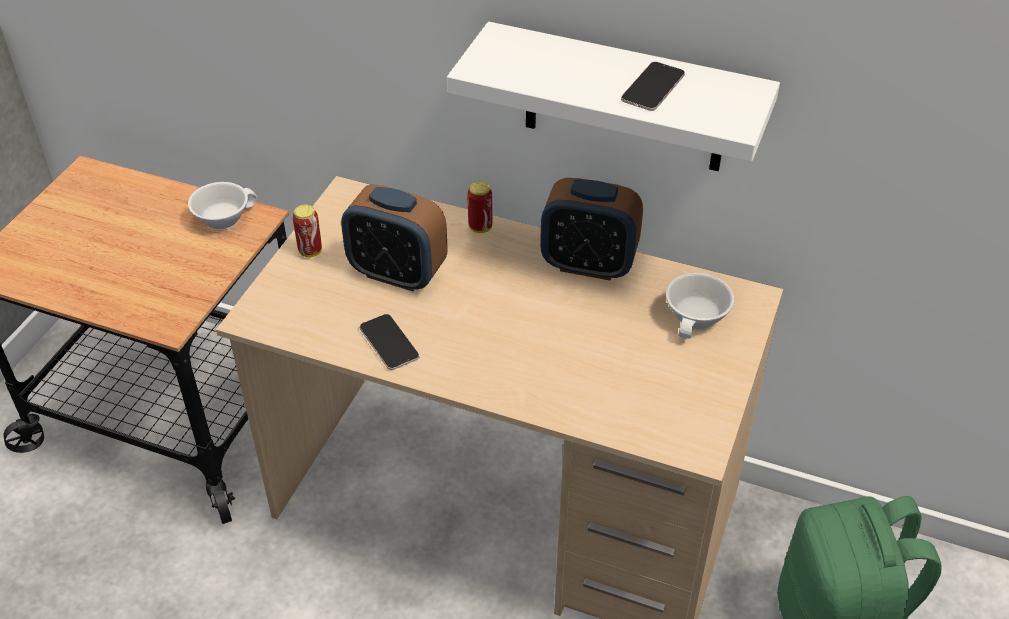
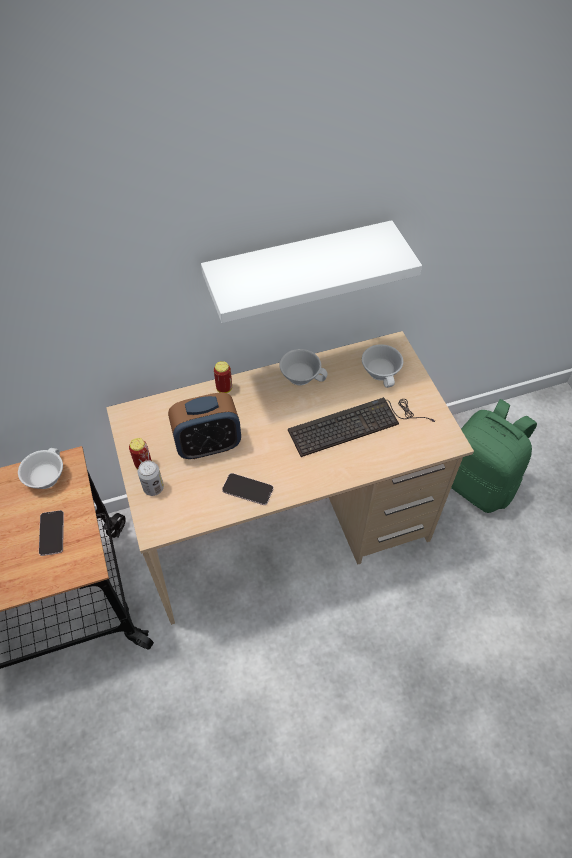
camera: 40 degrees left, 10 degrees up
alarm clock [540,178,643,281] -> white cup [279,349,328,385]
phone [621,62,685,111] -> phone moved to [39,510,64,556]
none -> can [137,460,164,496]
none -> keyboard [288,397,435,457]

